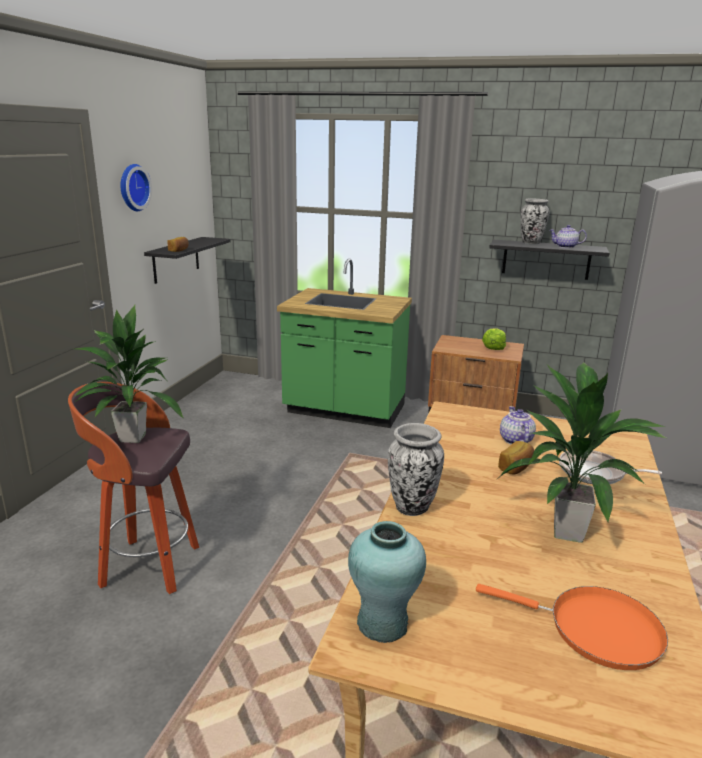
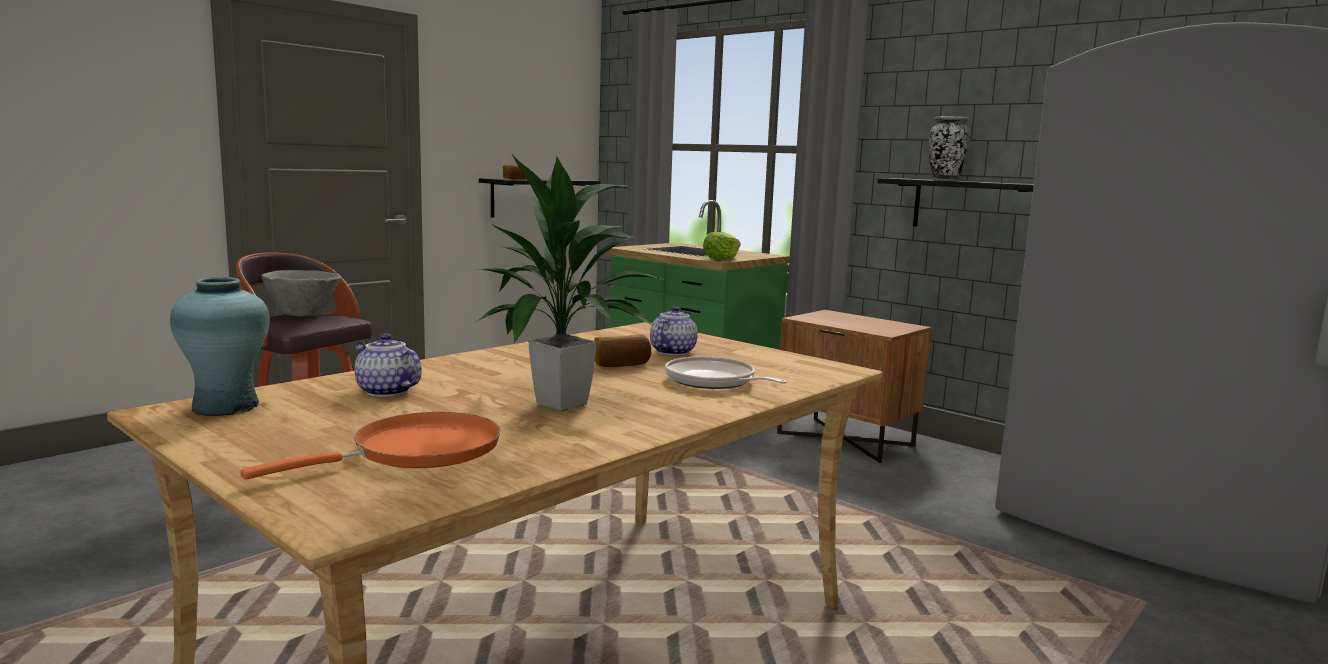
camera: 25 degrees right, 10 degrees down
potted plant [75,305,184,443] -> grey bowl [262,270,341,317]
wall clock [120,164,152,211] -> none
vase [388,423,444,516] -> none
orange frying pan [476,584,668,670] -> orange frying pan turned 90 degrees counterclockwise [240,412,501,480]
lettuce [482,328,506,350] -> lettuce moved to [703,232,741,260]
teapot [549,225,587,248] -> teapot moved to [353,333,422,397]

